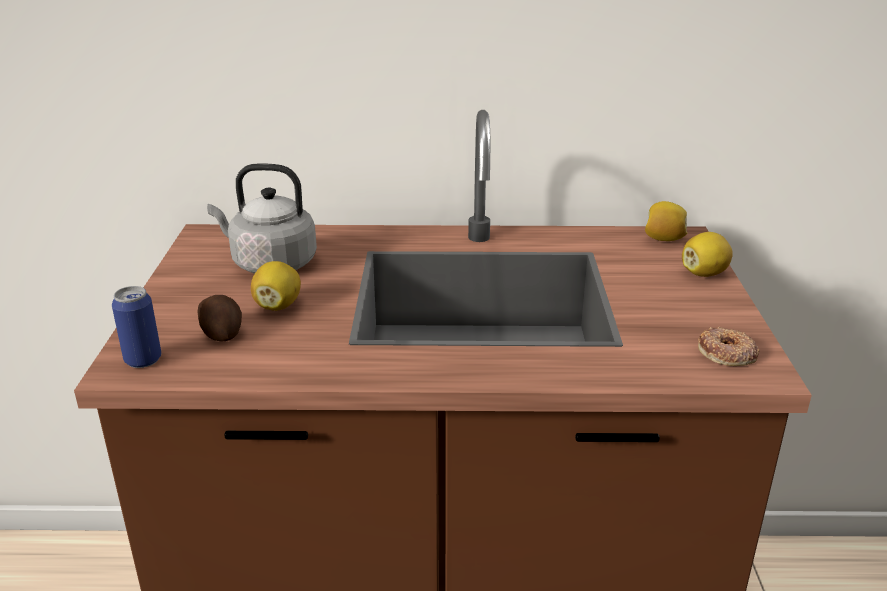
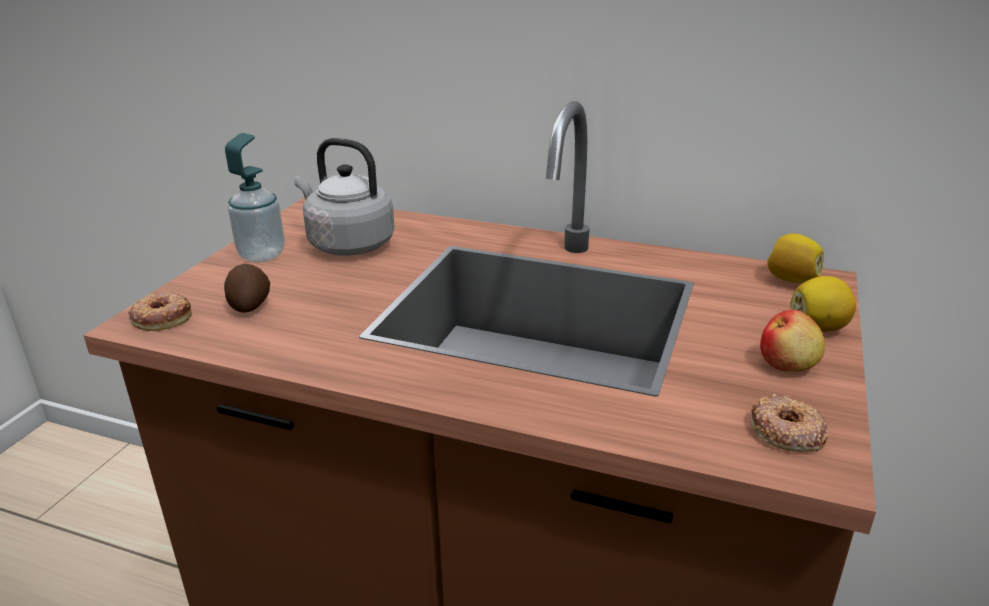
camera: 20 degrees right, 0 degrees up
can [112,286,161,368] -> donut [128,292,191,331]
lemon [251,261,301,311] -> none
none -> soap dispenser [225,133,285,262]
none -> apple [760,310,825,372]

